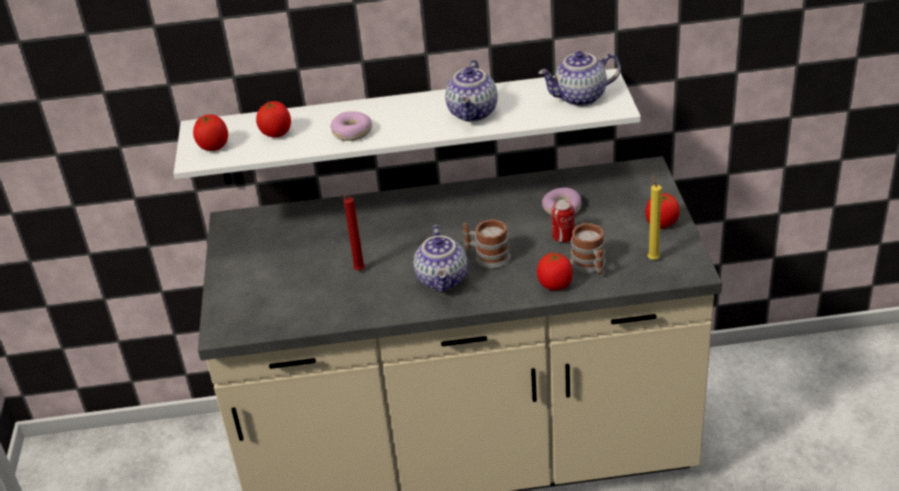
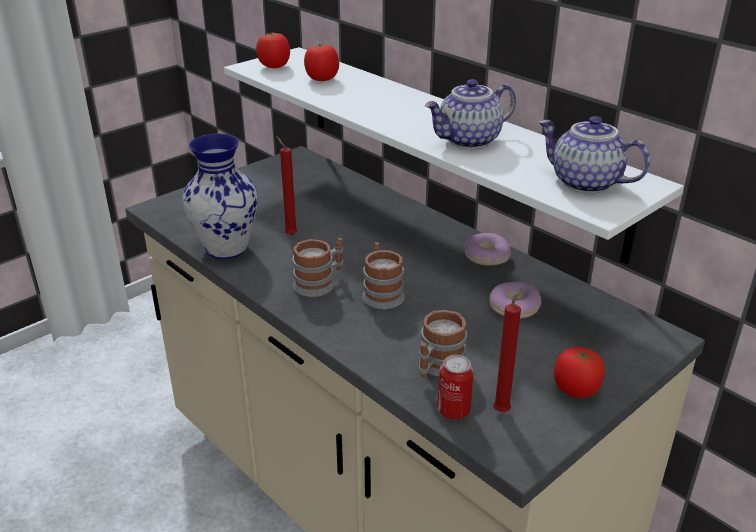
camera: 50 degrees right, 5 degrees down
donut [331,111,372,141] -> donut moved to [465,233,511,265]
teapot [414,225,467,292] -> mug [293,238,343,297]
tomato [537,251,572,290] -> none
can [551,199,574,242] -> can moved to [437,355,473,419]
yellow candle [648,173,662,260] -> red candle [493,288,522,412]
none -> vase [182,134,258,259]

